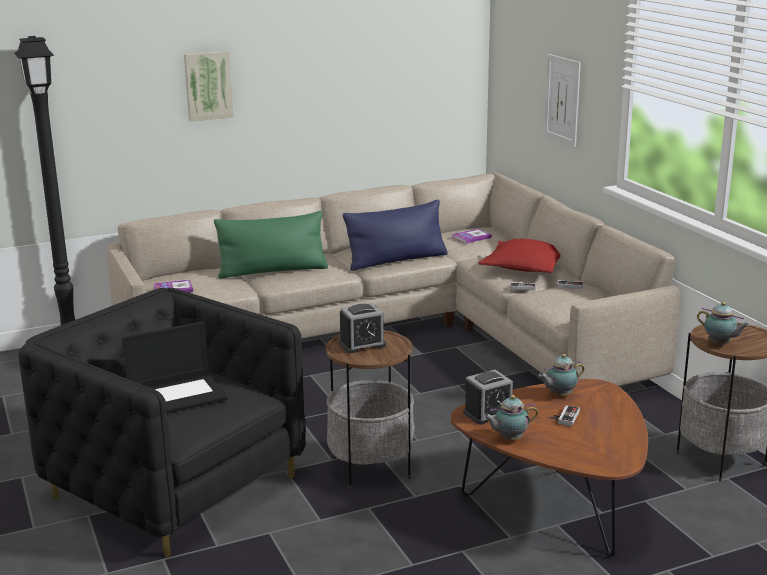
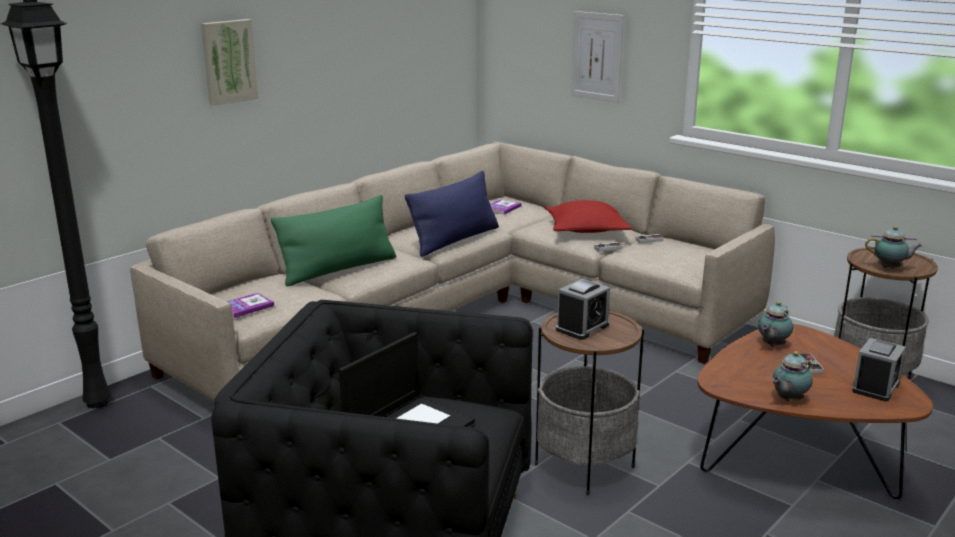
camera: 25 degrees left, 0 degrees up
alarm clock [463,370,513,425] -> alarm clock moved to [852,338,906,402]

